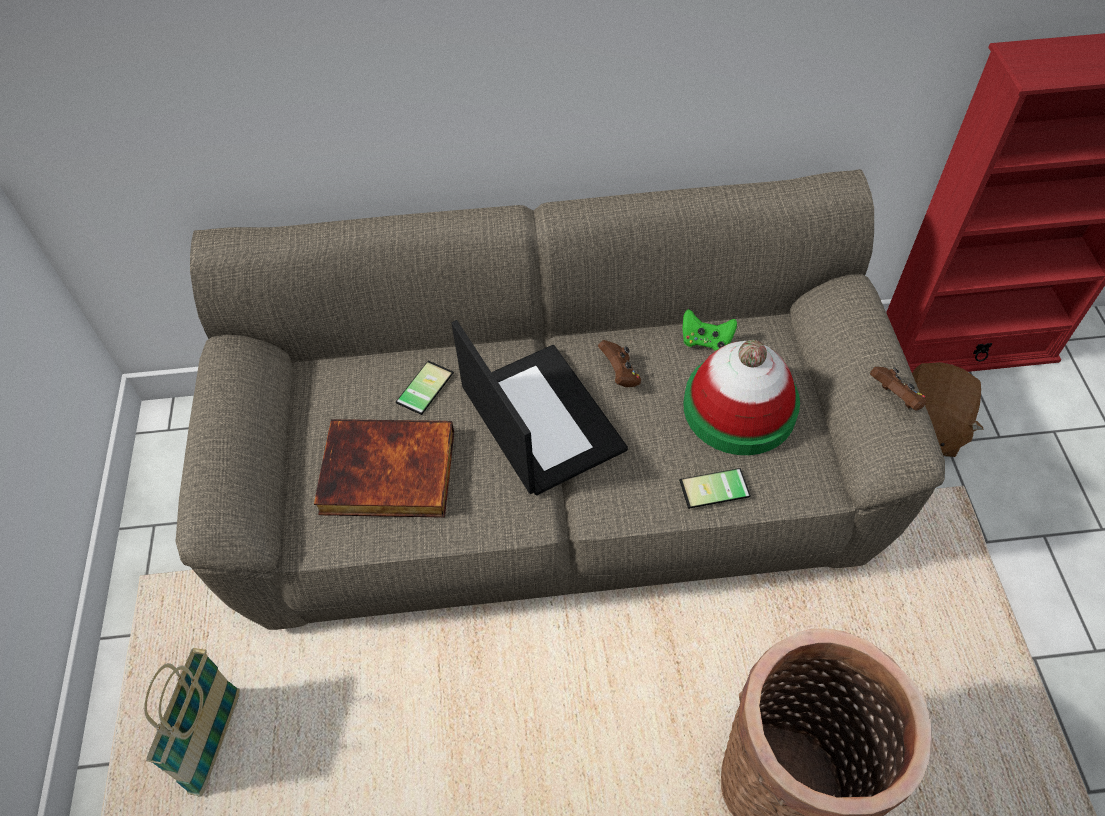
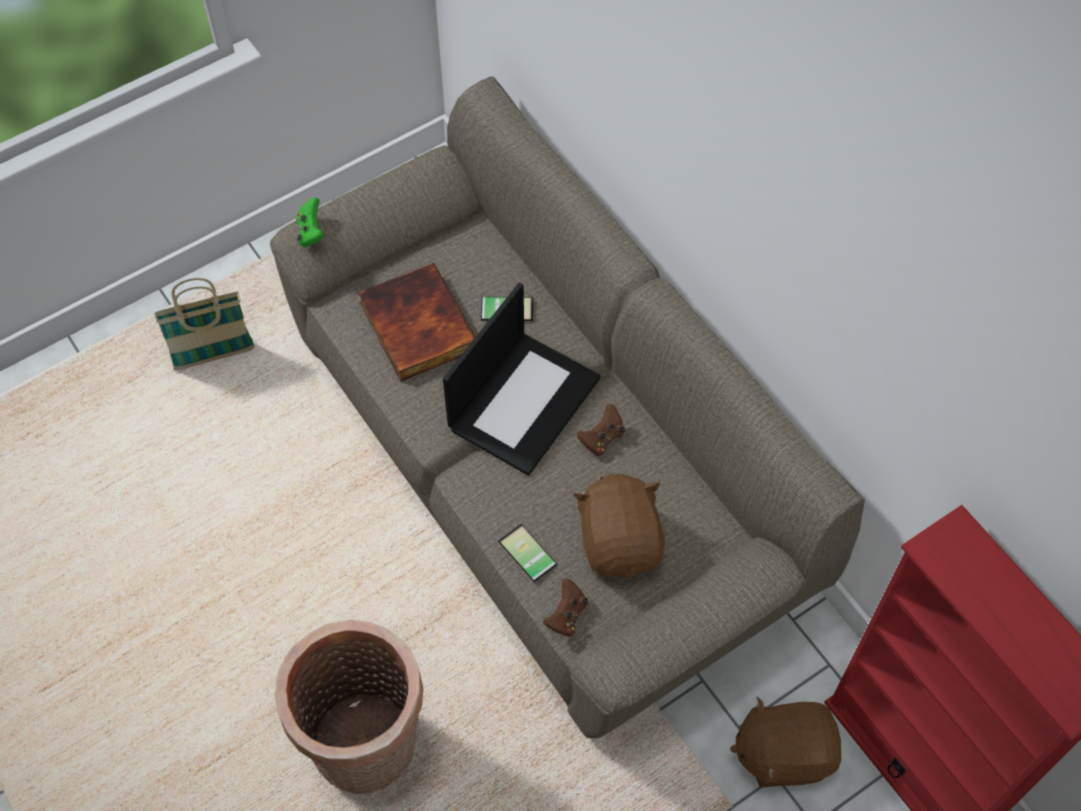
camera: 60 degrees right, 5 degrees up
green game controller [682,309,737,351] -> green game controller moved to [295,197,325,247]
hat [684,340,800,455] -> brown plush toy [573,473,665,578]
brown game controller [870,367,926,411] -> brown game controller moved to [543,579,588,637]

